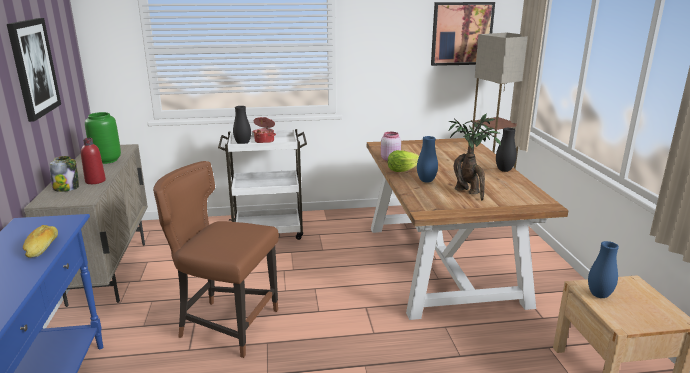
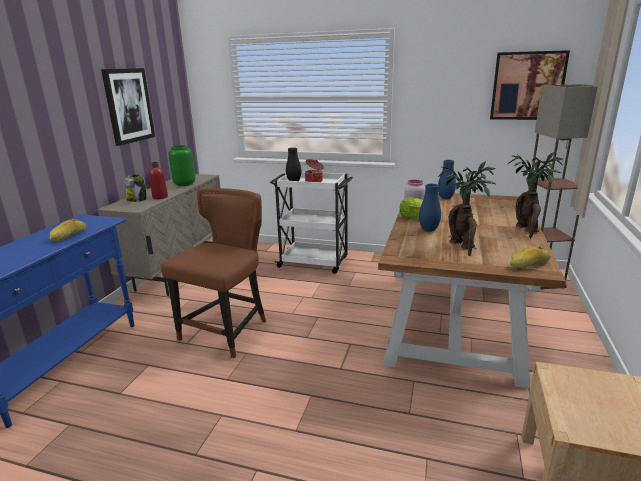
camera: 25 degrees right, 0 degrees up
brown chair [153,161,279,358] -> brown chair turned 75 degrees clockwise [161,188,266,358]
black vase [496,128,517,172] -> potted plant [507,152,563,238]
blue vase [588,241,619,298] -> blue vase moved to [438,160,456,199]
none -> bread [510,246,551,268]

